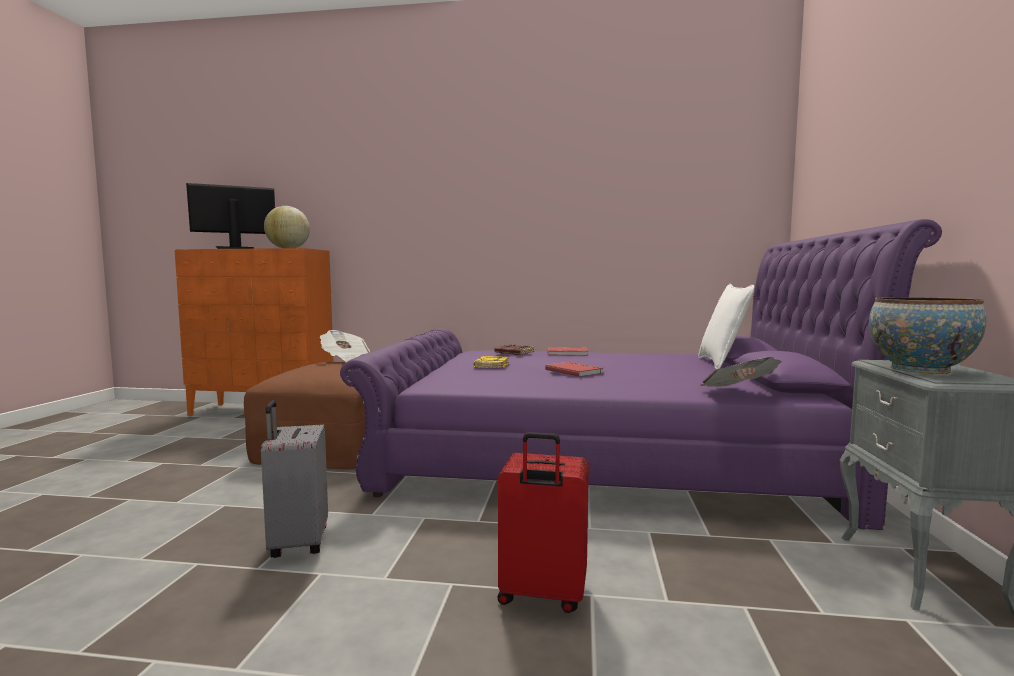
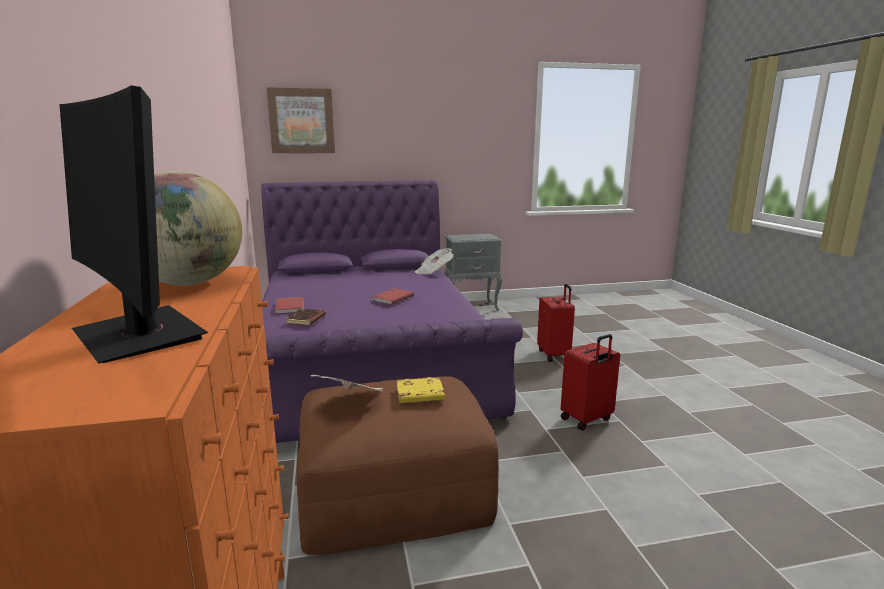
camera: 110 degrees left, 10 degrees up
grey suitcase [261,400,328,558] -> red suitcase [561,334,620,430]
yellow book [473,356,509,368] -> yellow book moved to [396,377,445,403]
white pillow [698,284,754,369] -> none
bowl [869,297,987,374] -> none
none -> picture [267,87,335,153]

